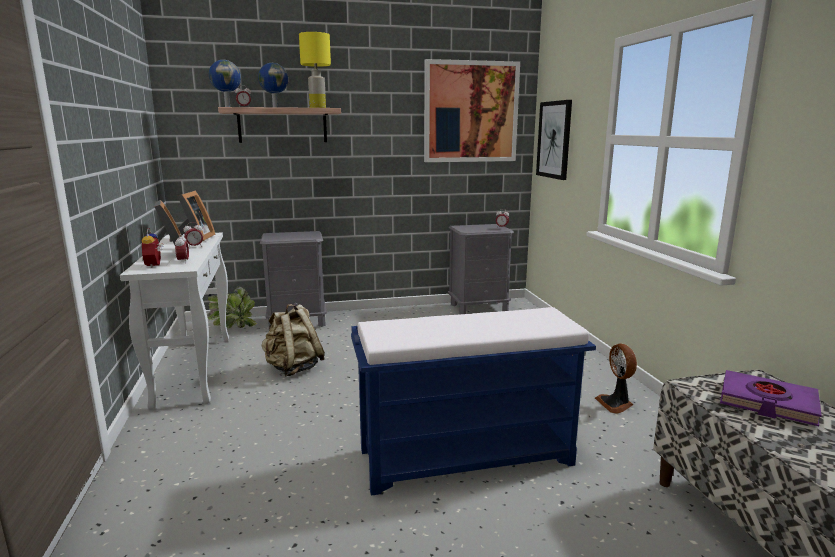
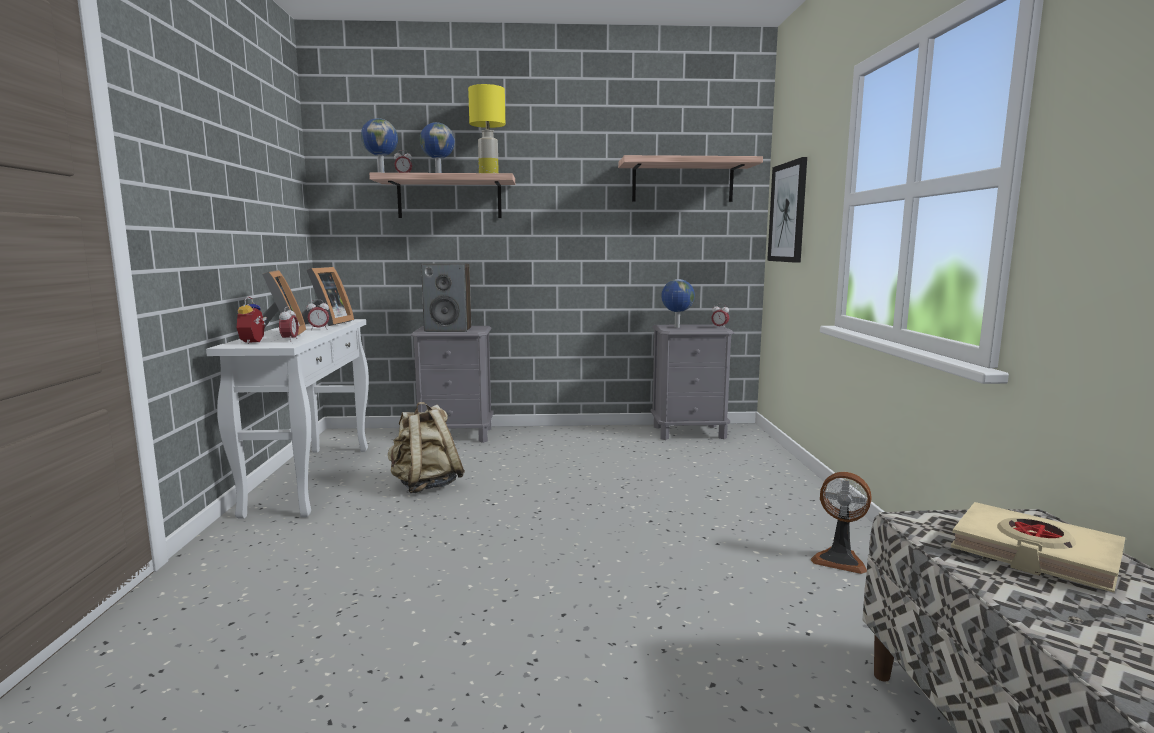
camera: 10 degrees right, 5 degrees down
potted plant [207,286,257,328] -> none
blue bench [351,307,596,496] -> none
picture [424,59,520,162] -> shelf [618,155,763,202]
fan [595,343,637,414] -> fan turned 60 degrees counterclockwise [811,472,872,574]
purple book [720,370,822,426] -> beige book [951,502,1125,593]
none -> speaker [421,263,471,332]
none -> globe [661,279,695,328]

